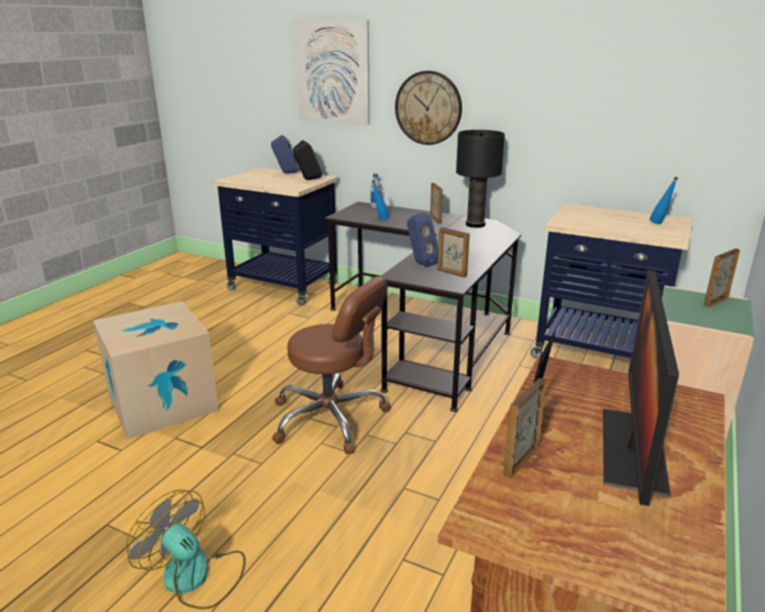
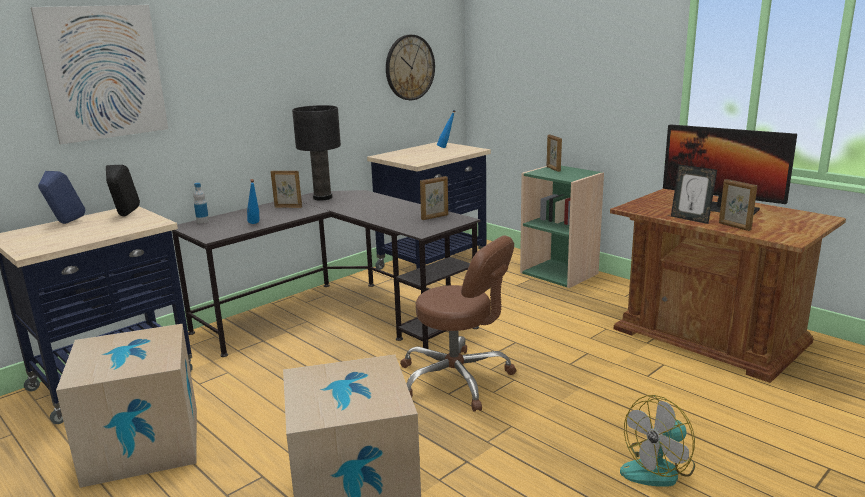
camera: 70 degrees left, 5 degrees down
brown office chair [272,276,391,454] -> brown office chair turned 75 degrees clockwise [400,235,516,412]
wall clock [395,71,462,145] -> wall clock moved to [386,35,435,100]
blue speaker [407,212,438,267] -> none
none -> cardboard box [56,324,197,488]

